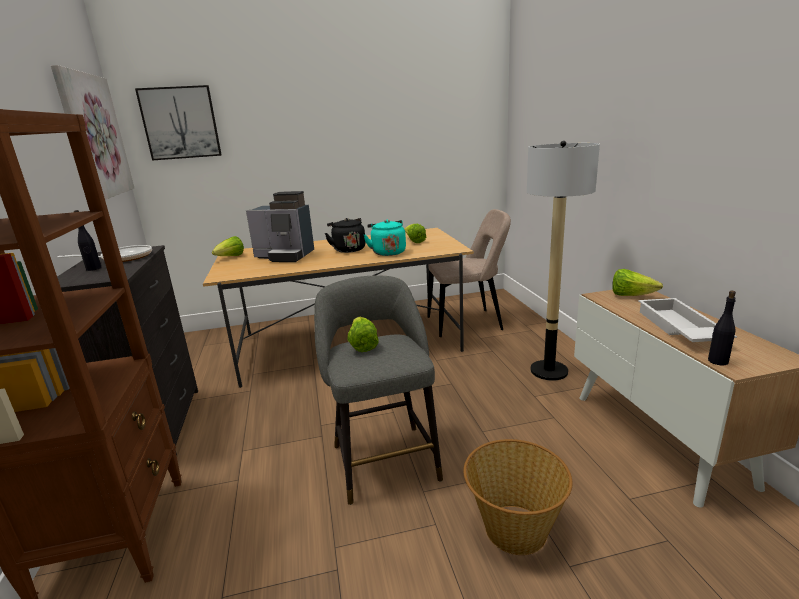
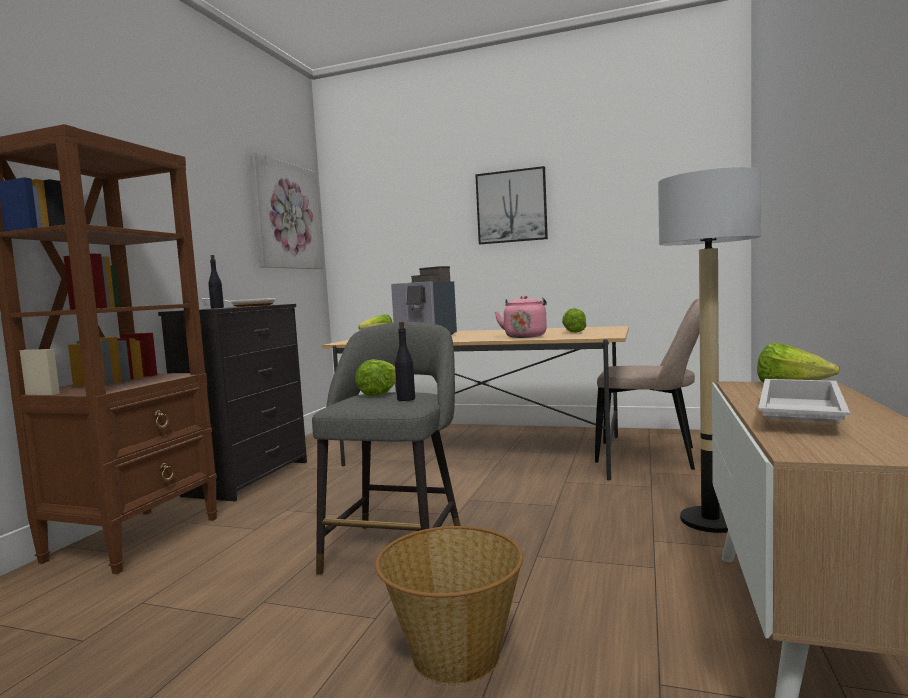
camera: 30 degrees right, 15 degrees down
picture [135,85,222,160] -> picture moved to [475,166,548,244]
black kettle [325,218,366,253] -> none
turquoise kettle [364,220,406,256] -> pink kettle [494,295,547,338]
black bottle [708,291,736,365] -> black bottle moved to [395,322,415,401]

